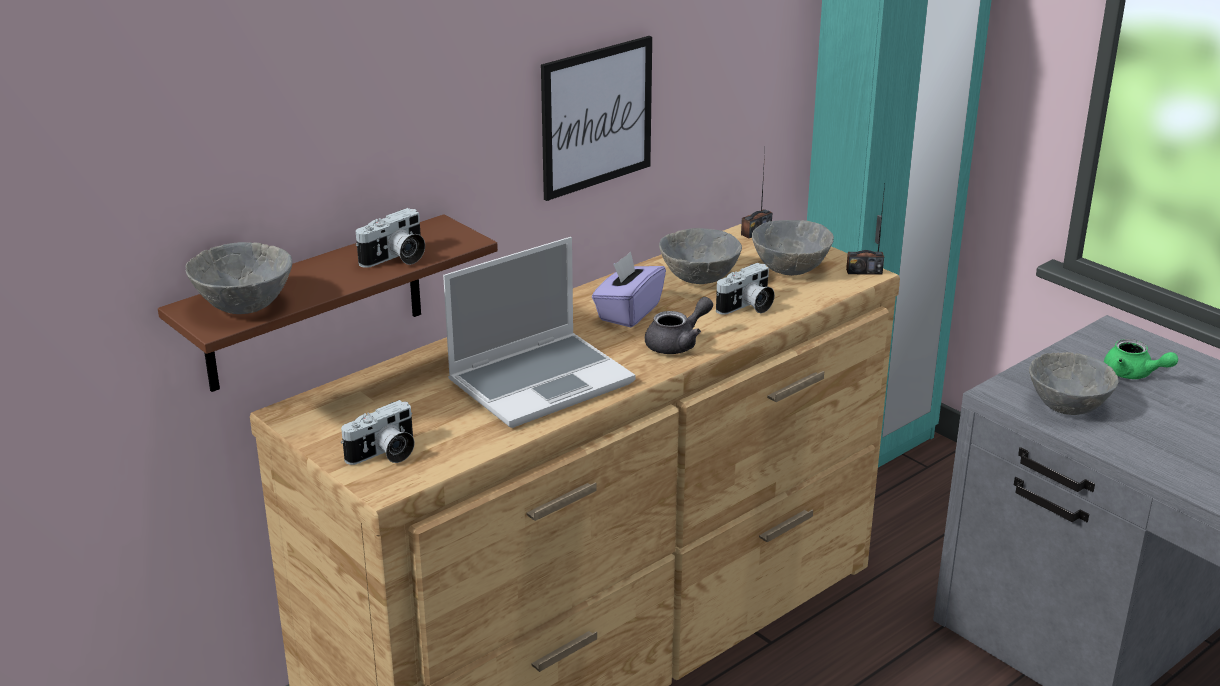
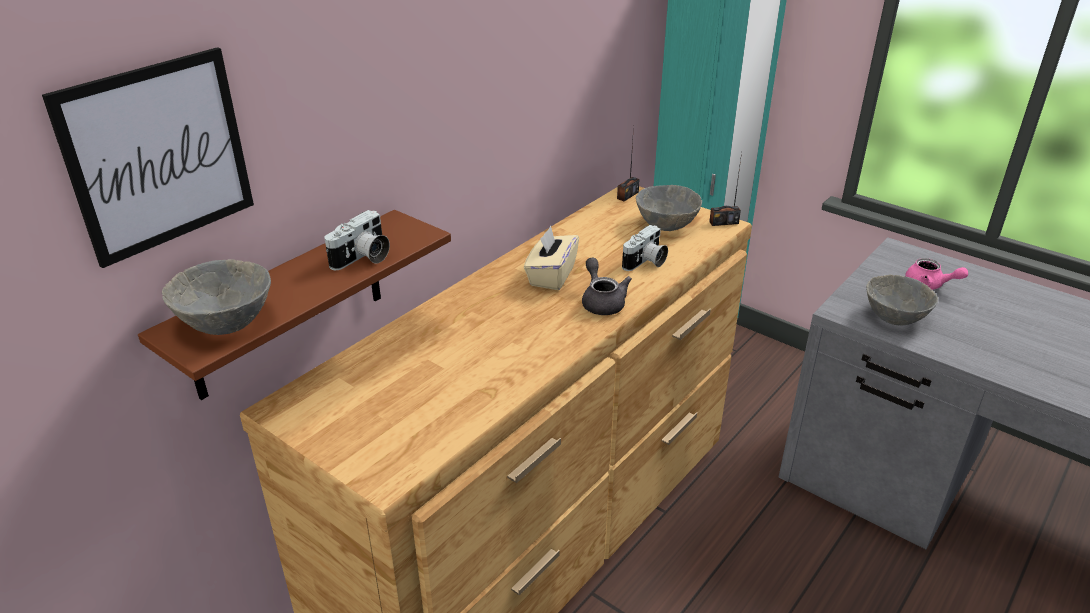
camera: 10 degrees left, 5 degrees up
camera [341,400,415,465] -> none
laptop [443,237,635,428] -> none
picture [541,36,652,201] -> picture moved to [42,47,254,268]
purple tissue box [592,252,666,327] -> beige tissue box [524,226,579,290]
grey teapot [645,297,713,354] -> grey teapot turned 60 degrees counterclockwise [582,258,632,315]
grey bowl [659,228,742,284] -> none
green teapot [1104,339,1178,379] -> pink teapot [905,258,968,290]

